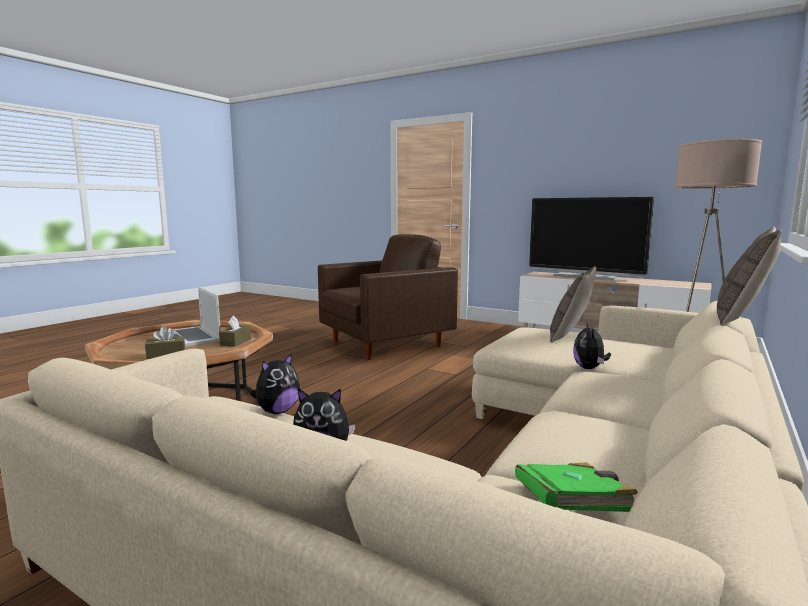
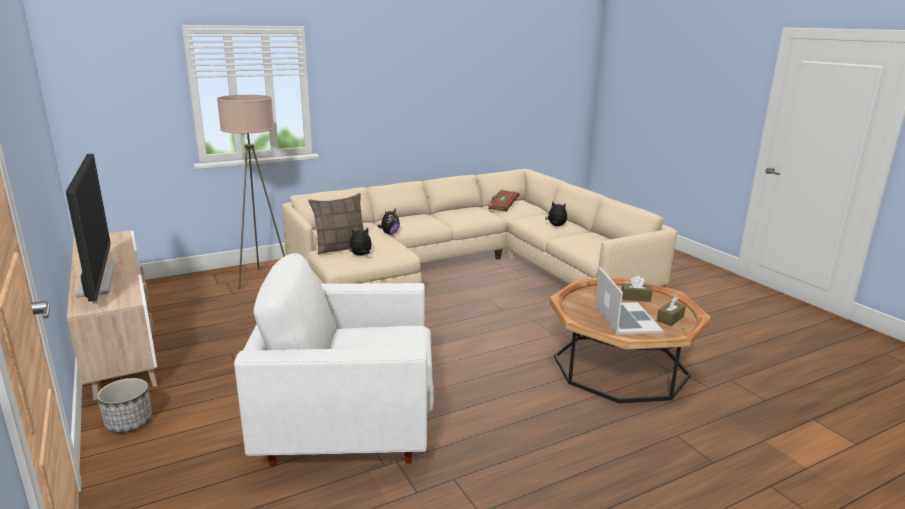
camera: 150 degrees left, 10 degrees up
brown tissue box [219,315,251,347] -> brown tissue box moved to [657,297,686,326]
plush toy [251,353,300,414] -> plush toy moved to [349,228,372,256]
brown armchair [318,234,458,360] -> white armchair [234,253,434,467]
green book [515,462,638,512] -> brown book [488,189,520,211]
pillow [717,226,781,326] -> none
none -> planter [97,378,152,433]

